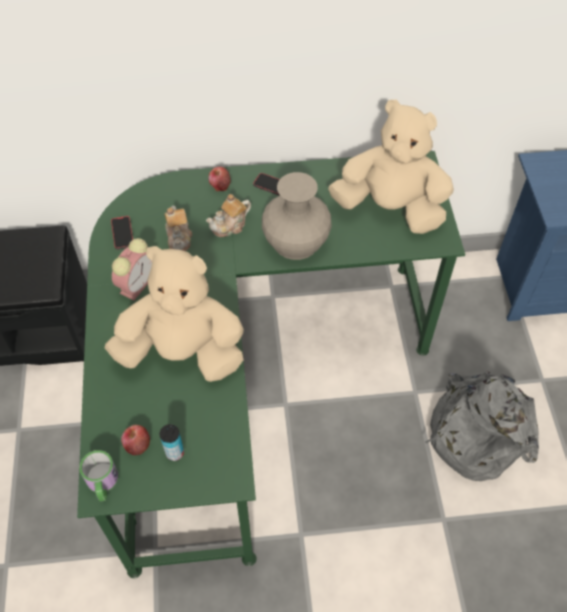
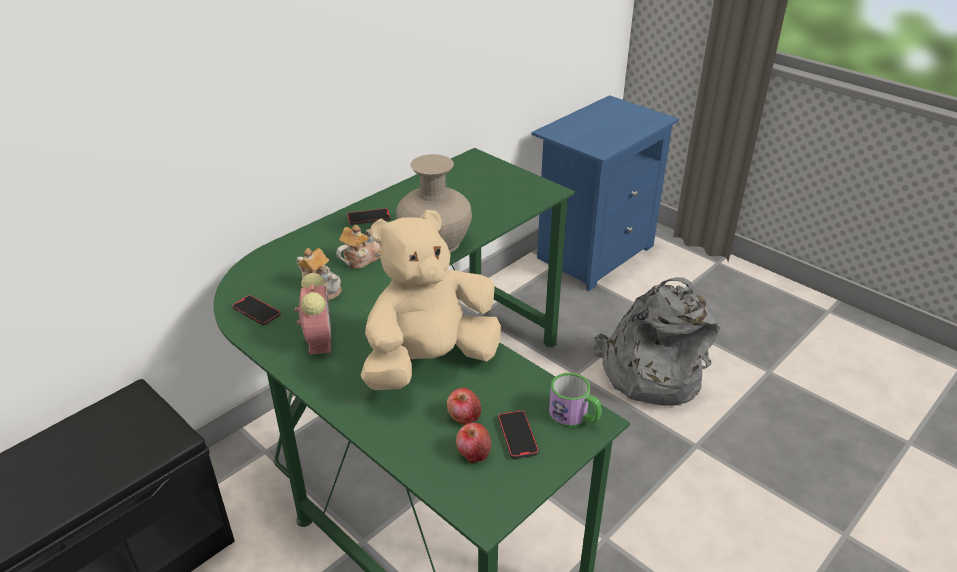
camera: 40 degrees left, 20 degrees down
mug [79,450,119,502] -> mug moved to [549,373,601,427]
can [160,424,184,461] -> phone [498,410,539,459]
teapot [206,194,251,237] -> teapot turned 150 degrees counterclockwise [336,225,381,269]
apple [208,167,231,191] -> apple moved to [447,388,481,425]
beige plush toy [328,100,454,234] -> none

